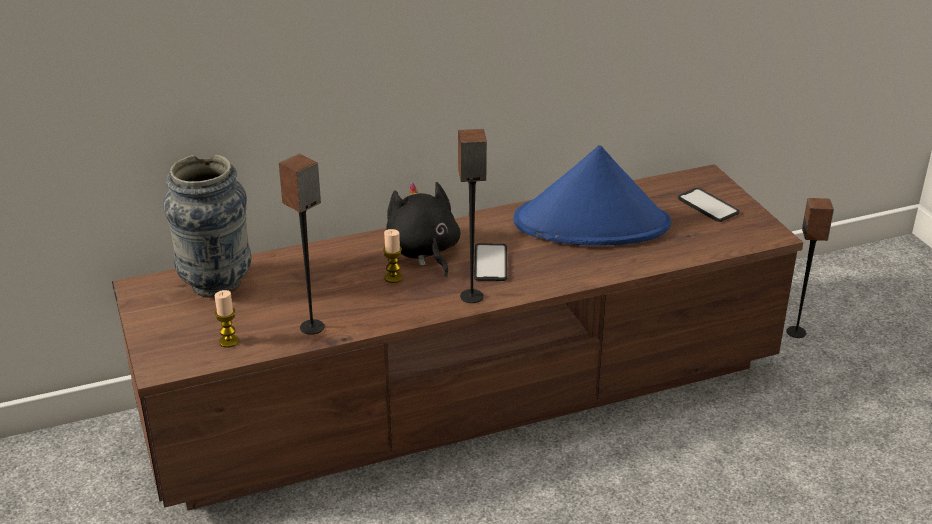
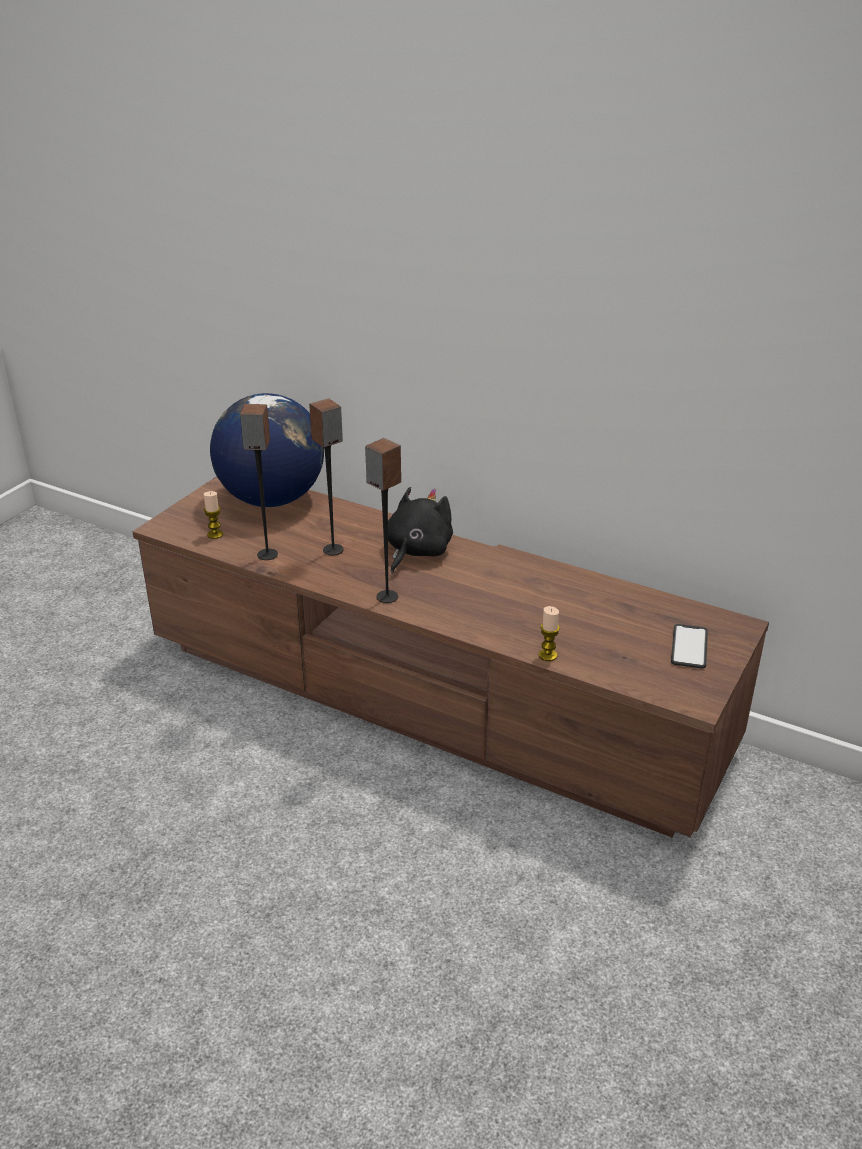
camera: 50 degrees right, 0 degrees up
vase [163,155,251,298] -> globe [210,393,324,507]
candle [383,229,403,283] -> candle moved to [539,606,560,661]
phone [474,243,507,281] -> none
blue hat [513,145,671,246] -> none
speaker [786,198,834,338] -> speaker moved to [309,398,344,555]

